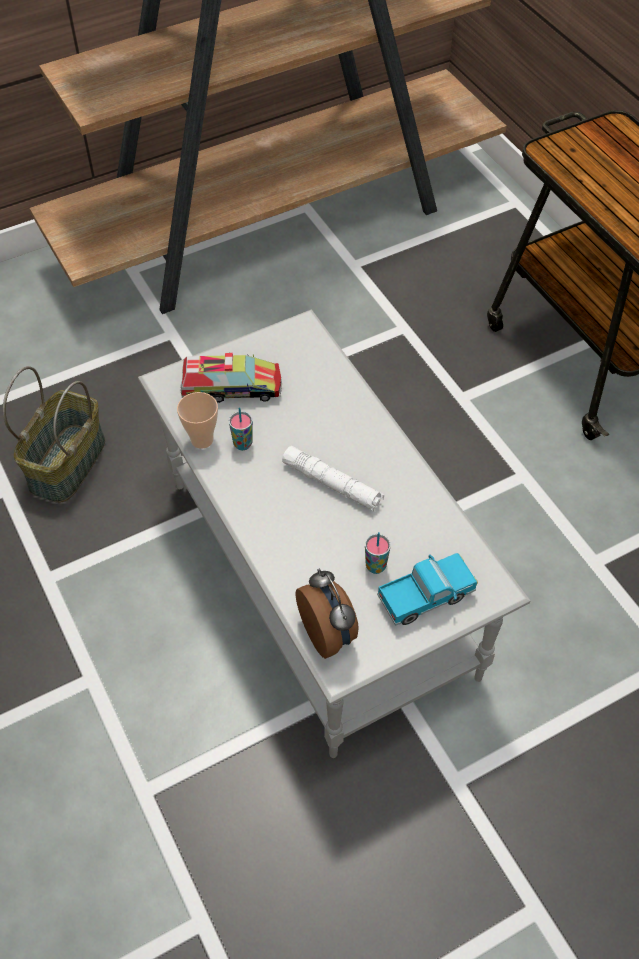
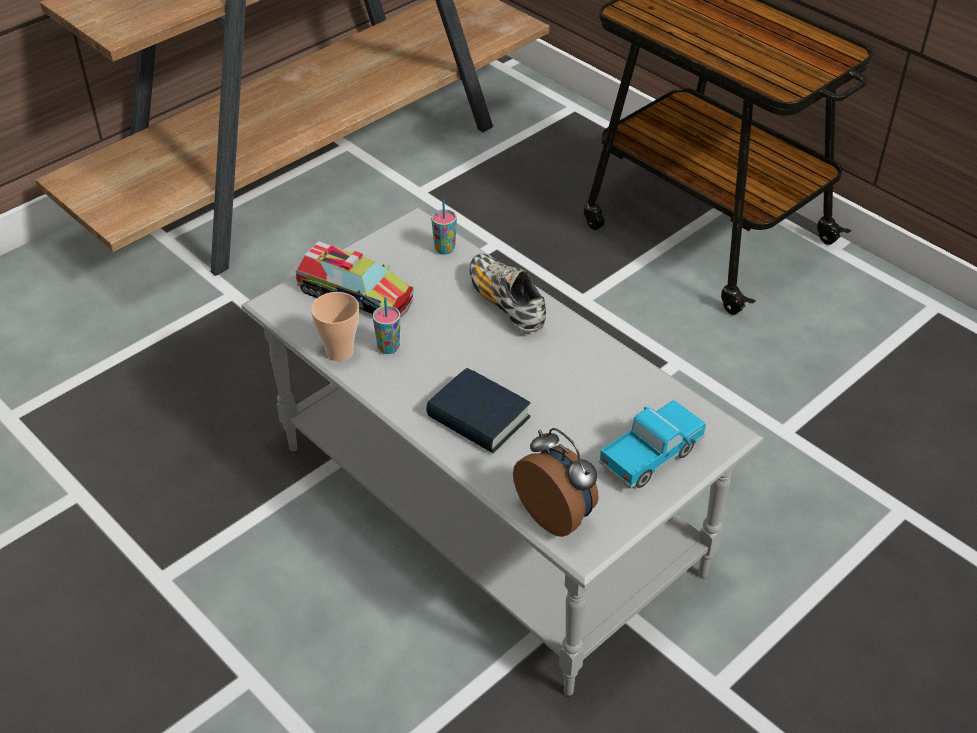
camera: 15 degrees left, 10 degrees down
basket [3,366,105,503] -> none
toy truck [180,353,282,403] -> toy truck turned 45 degrees clockwise [296,241,414,318]
white flashlight [282,446,384,511] -> none
cup [365,532,391,574] -> cup moved to [431,200,457,255]
none -> book [426,368,530,453]
none -> shoe [469,254,546,333]

